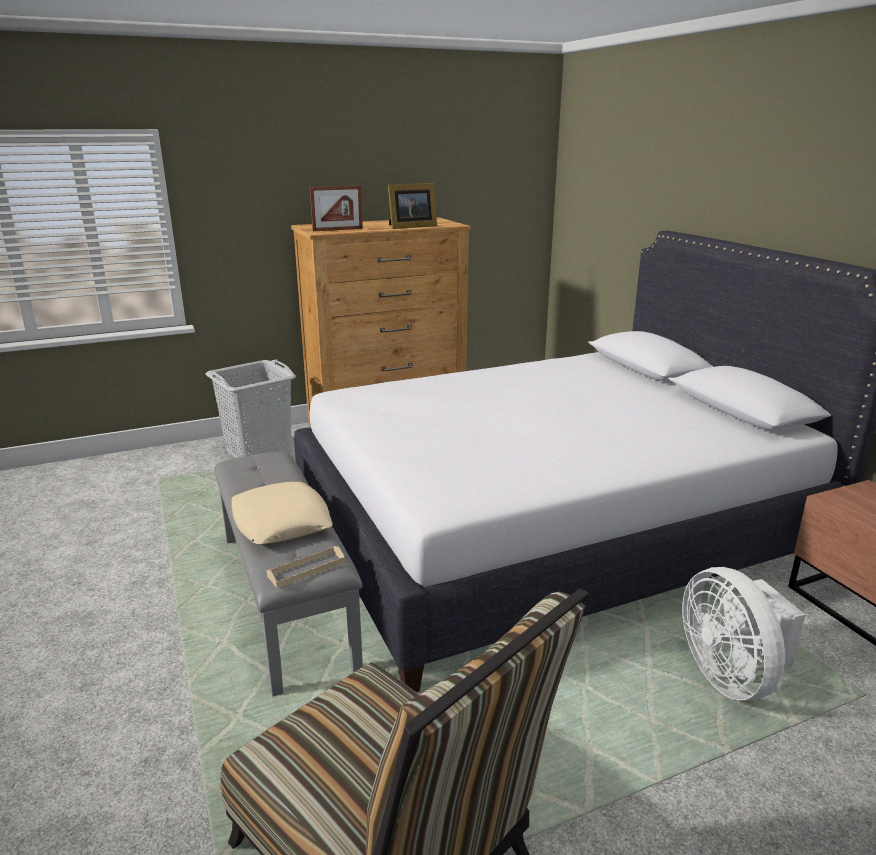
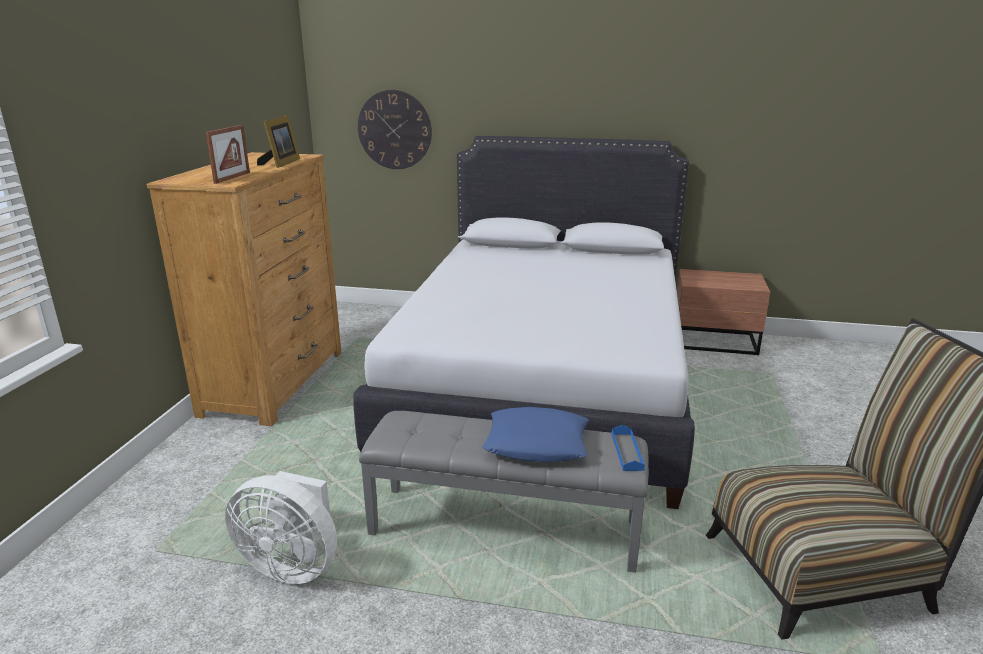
camera: 55 degrees left, 0 degrees up
grey laundry basket [205,359,296,458] -> none
beige pillow [231,482,333,544] -> blue pillow [483,407,589,462]
beige tray [267,546,345,588] -> blue tray [612,425,645,471]
white fan [682,567,805,701] -> white fan moved to [225,471,337,584]
none -> wall clock [358,90,432,169]

